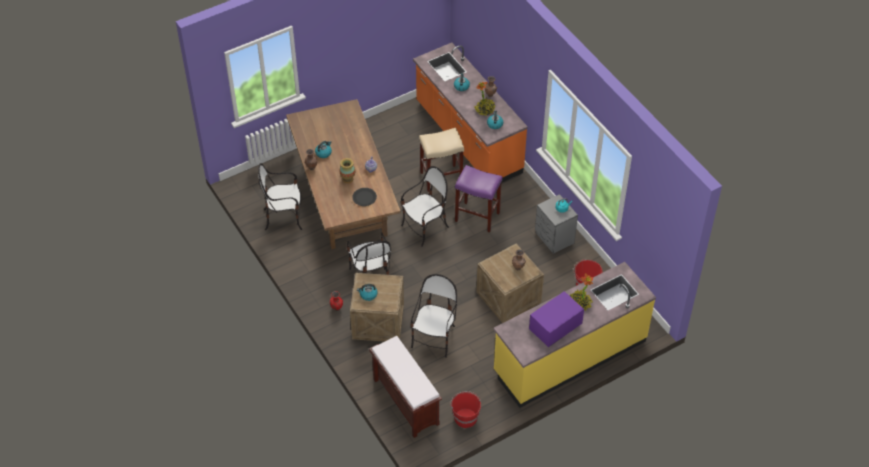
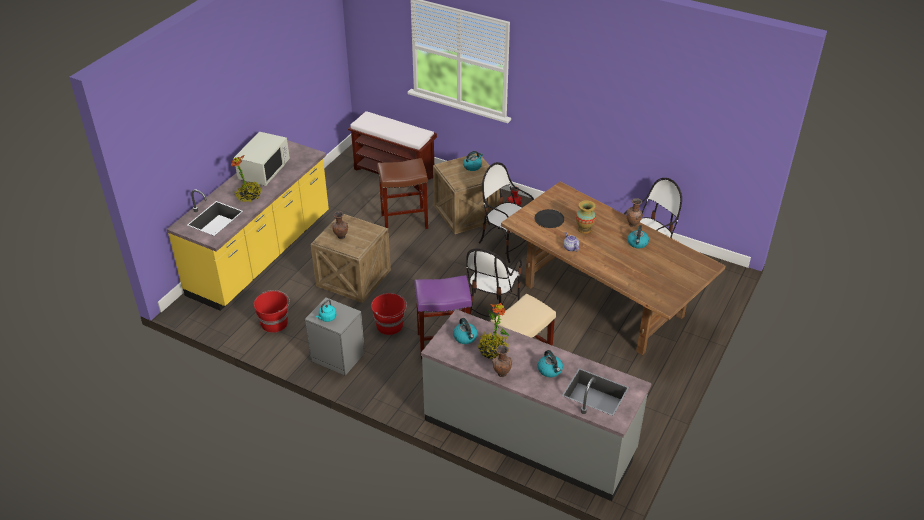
camera: 150 degrees right, 10 degrees down
chair [411,274,457,358] -> brown stool [377,158,428,229]
orange counter [413,43,528,183] -> grey counter [421,309,652,501]
red bucket [451,391,481,428] -> red bucket moved to [371,293,407,335]
purple microwave [529,291,584,347] -> white microwave [234,132,290,186]

